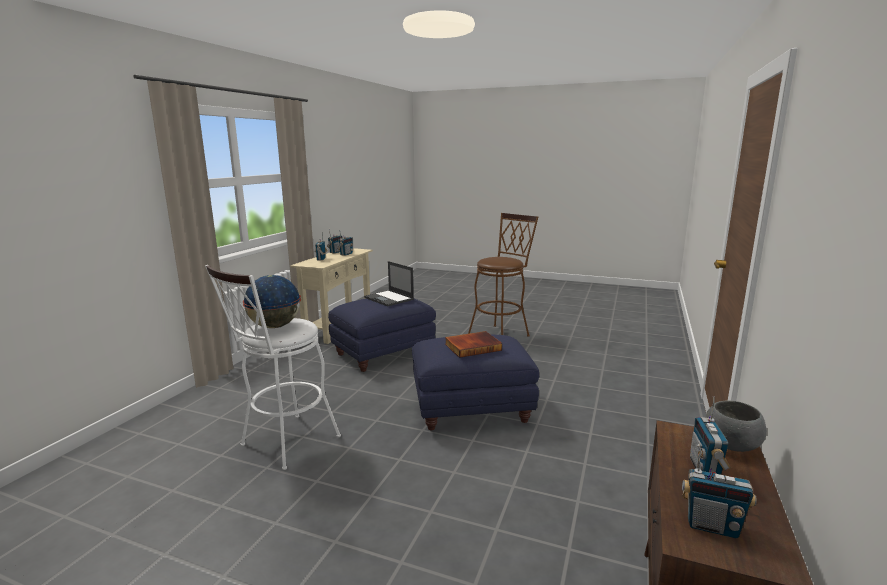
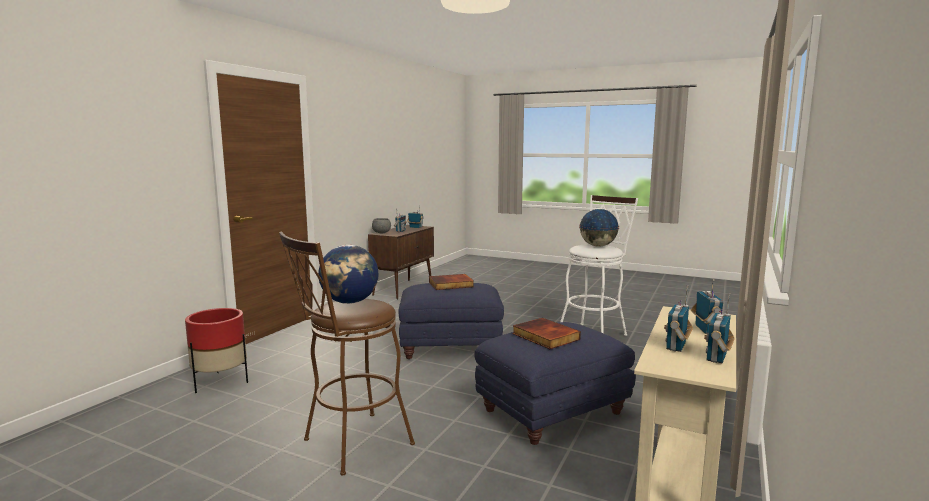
camera: 175 degrees left, 5 degrees down
laptop [364,261,414,307] -> book [512,318,581,349]
none -> red planter [185,308,248,393]
none -> globe [318,245,378,304]

